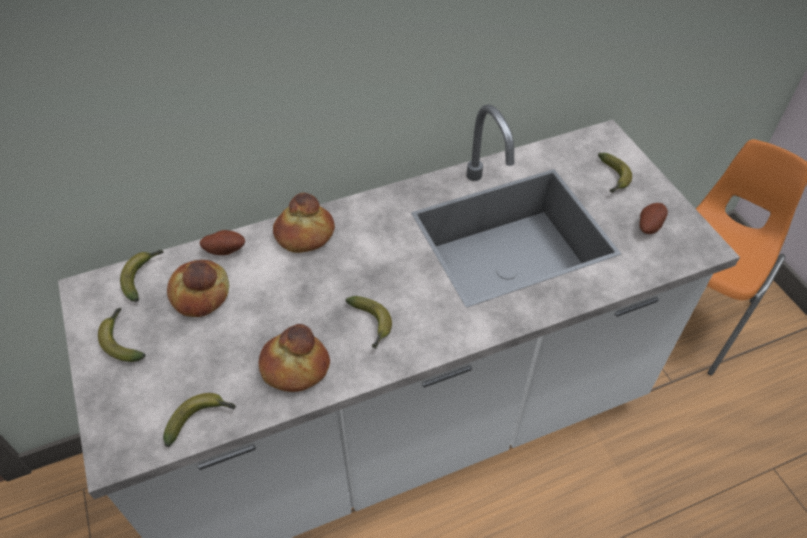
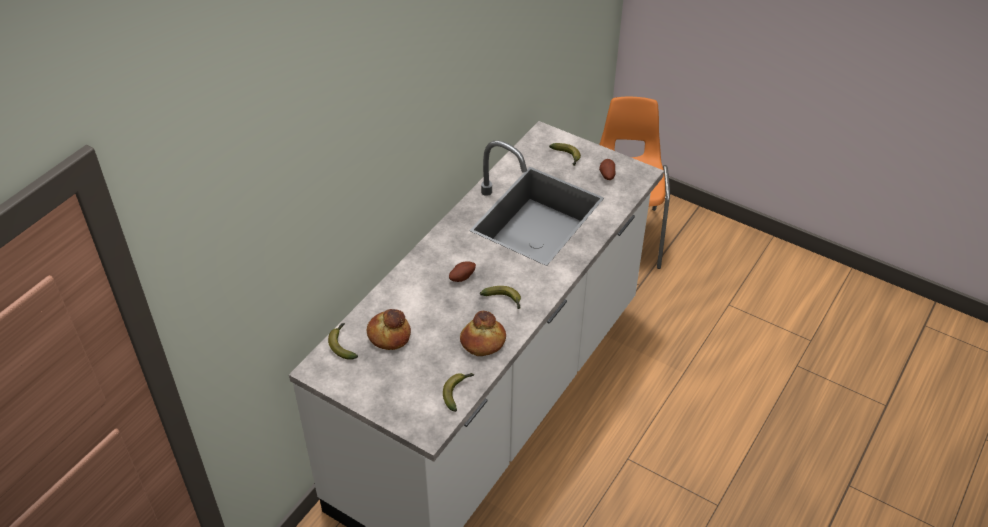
camera: 35 degrees left, 5 degrees down
banana [98,308,146,362] -> none
potato [200,230,245,255] -> potato moved to [449,261,476,282]
bread [273,193,335,253] -> none

